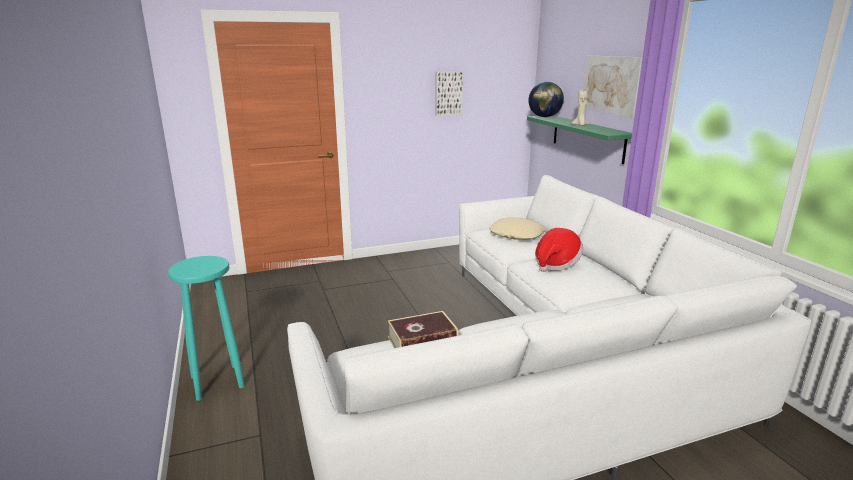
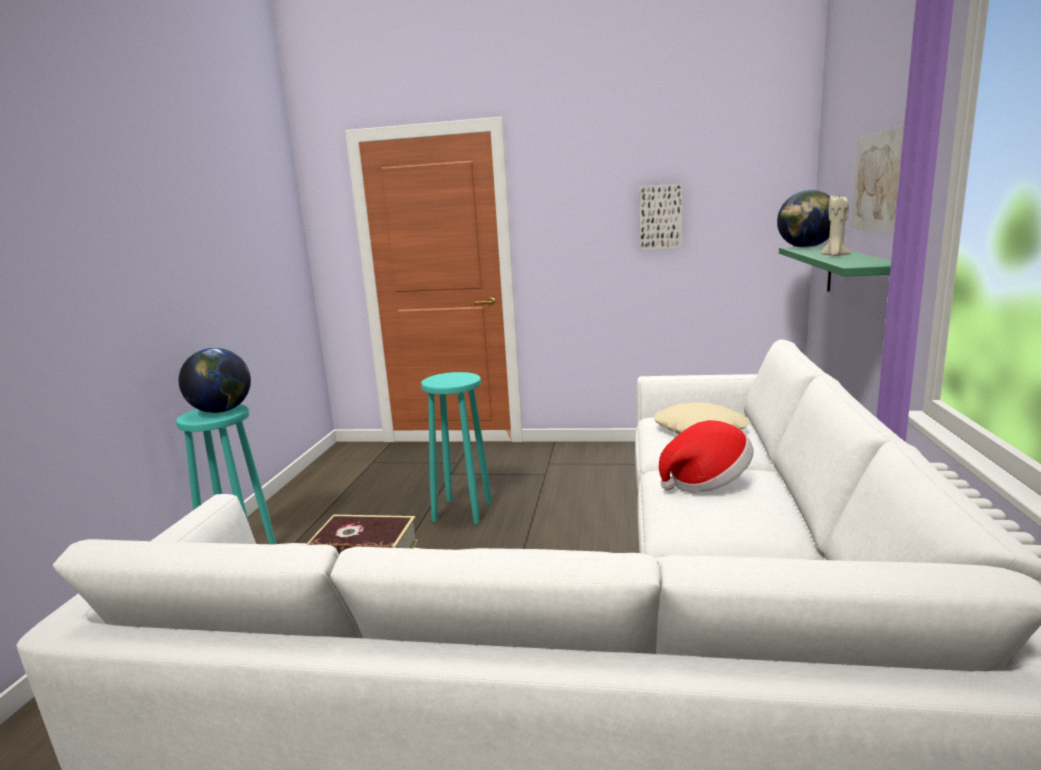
camera: 30 degrees right, 5 degrees down
none -> globe [179,348,251,413]
none -> turquoise stool [421,372,492,524]

